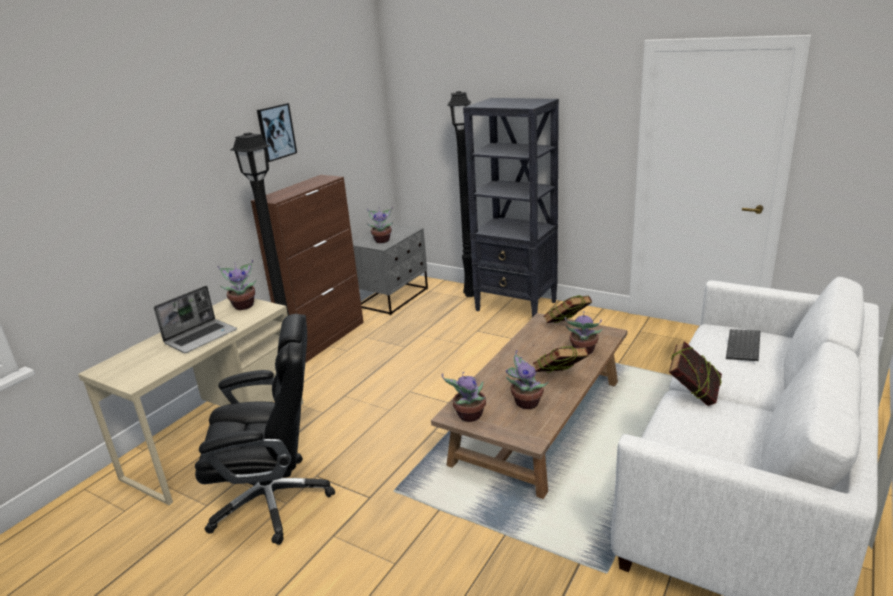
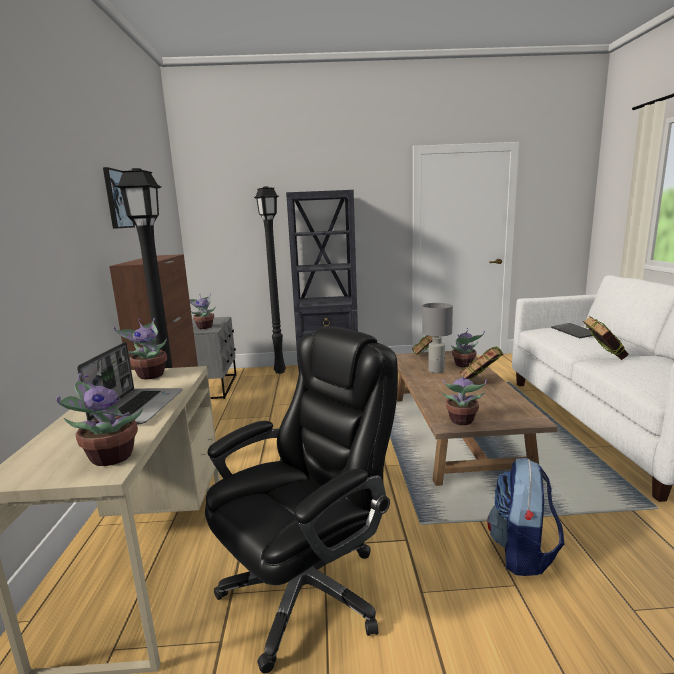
camera: 35 degrees left, 10 degrees down
potted plant [506,350,548,409] -> potted plant moved to [57,373,143,466]
none -> grey table lamp [422,303,453,373]
none -> backpack [487,458,564,576]

